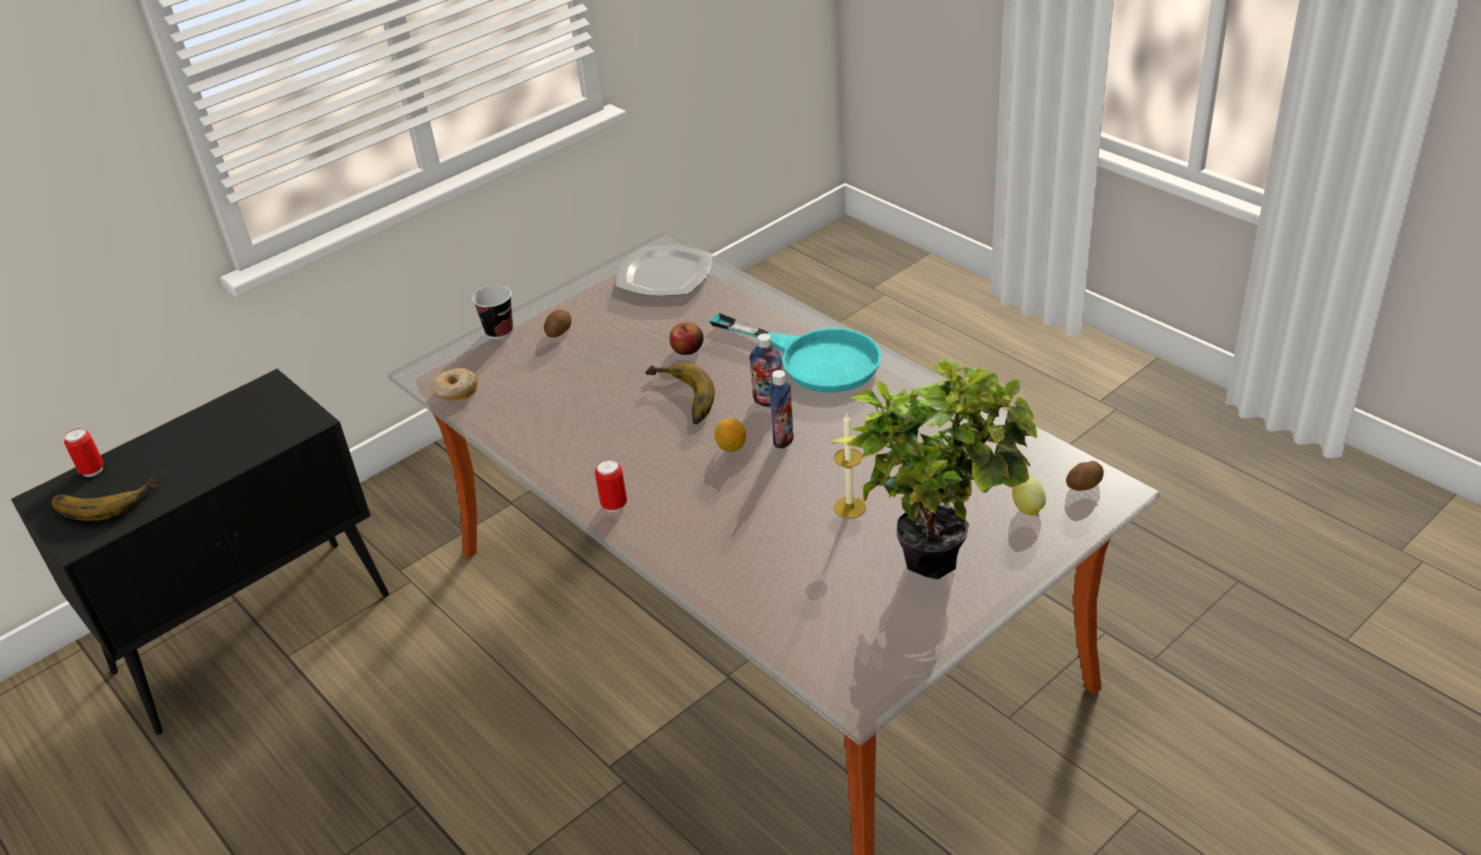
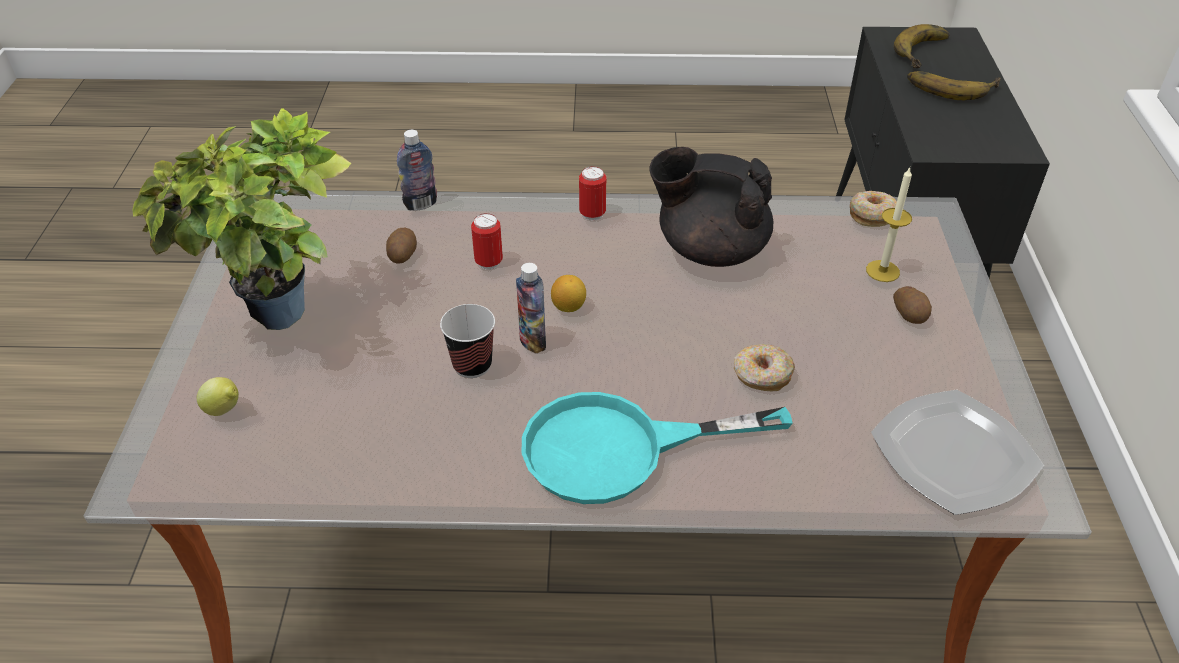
camera: 130 degrees right, 5 degrees up
can [64,428,104,477] -> can moved to [471,213,503,270]
cup [472,285,513,339] -> cup moved to [440,304,495,378]
banana [645,362,715,424] -> banana moved to [907,71,1001,100]
apple [670,322,704,355] -> donut [734,344,795,391]
bottle [749,333,782,407] -> bottle moved to [397,130,437,211]
candle [834,413,866,519] -> candle moved to [866,168,912,282]
potato [1066,461,1104,491] -> potato moved to [386,228,417,263]
none -> black teapot [649,147,773,267]

